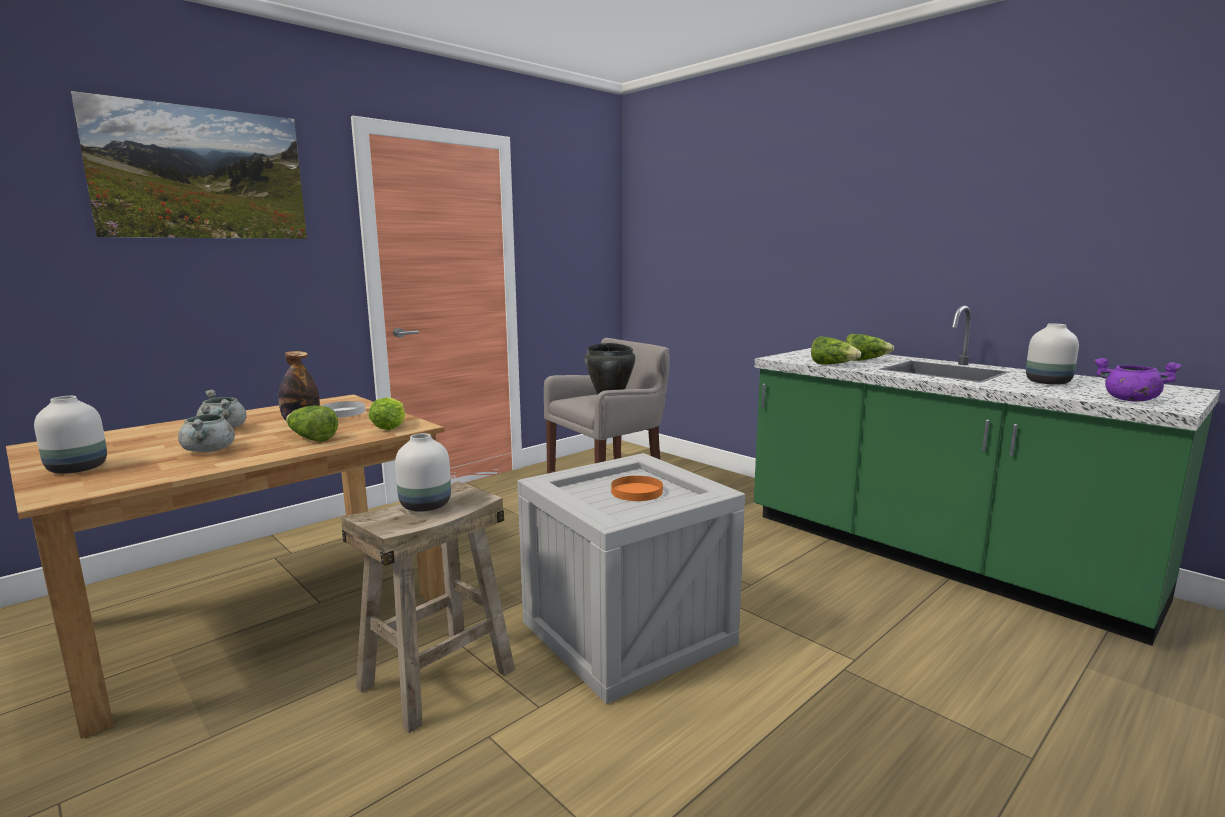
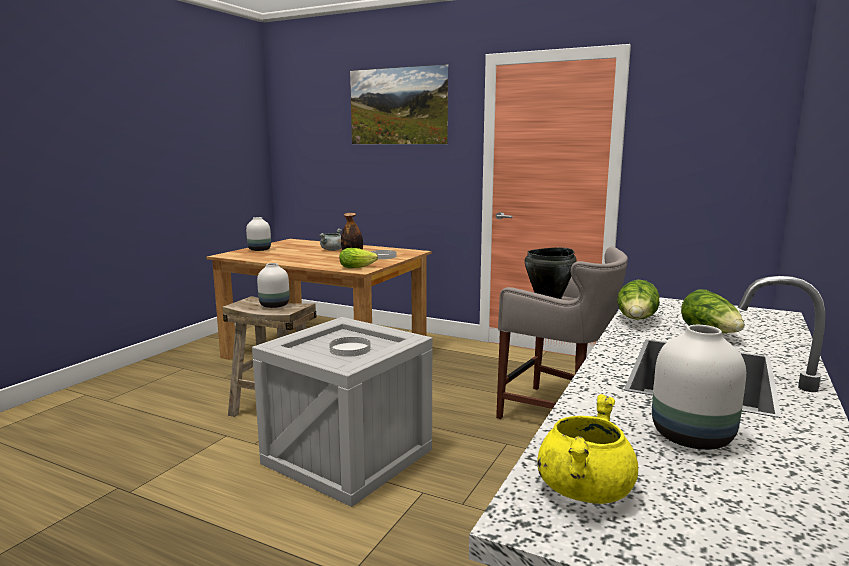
camera: 70 degrees right, 0 degrees up
grey cooking pot [178,405,235,452] -> none
lettuce [286,405,338,442] -> none
orange plate [611,476,663,501] -> white plate [329,337,371,357]
purple cooking pot [1094,358,1182,402] -> yellow cooking pot [537,394,638,504]

